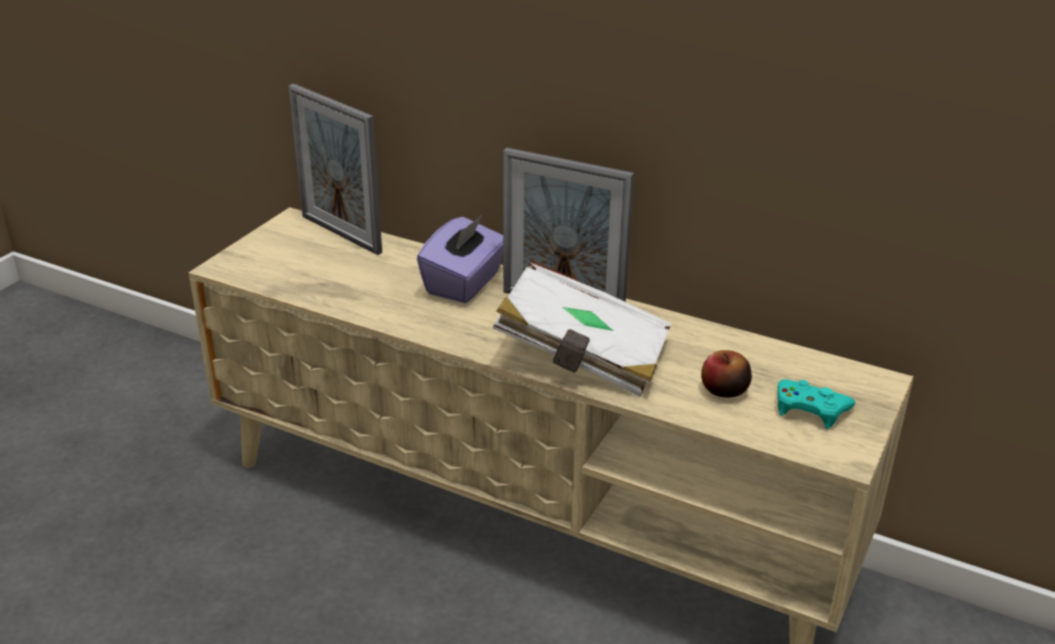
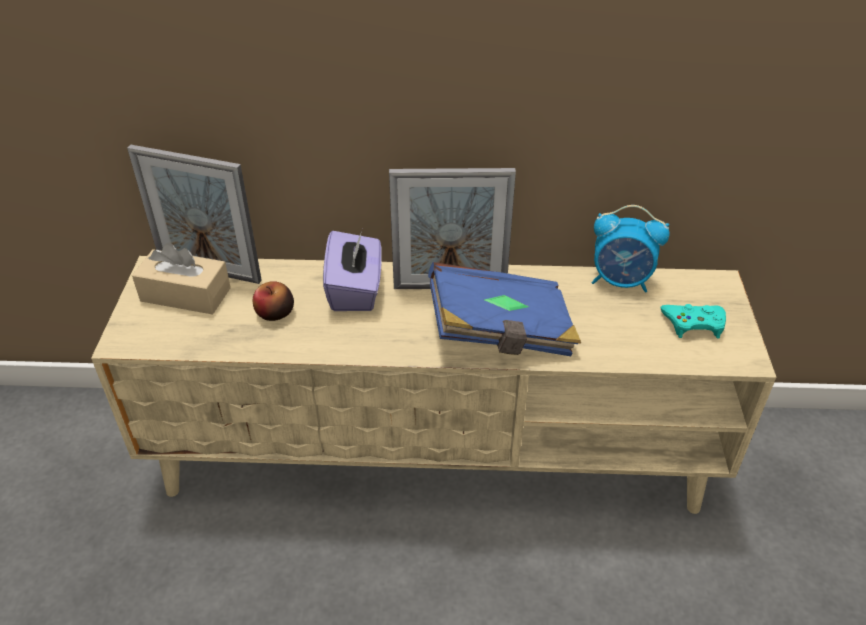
camera: 25 degrees left, 10 degrees up
white book [493,260,672,397] -> blue book [428,262,581,356]
apple [701,350,752,398] -> apple moved to [253,281,294,321]
none -> beige tissue box [132,243,231,315]
none -> alarm clock [592,205,669,292]

